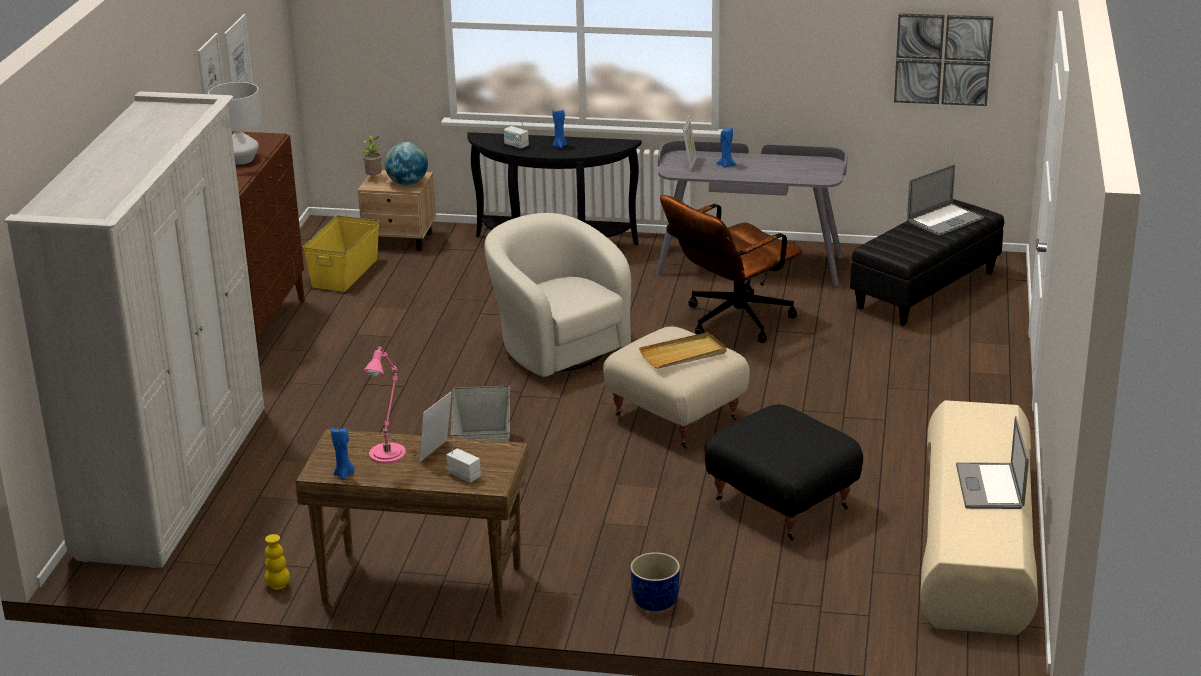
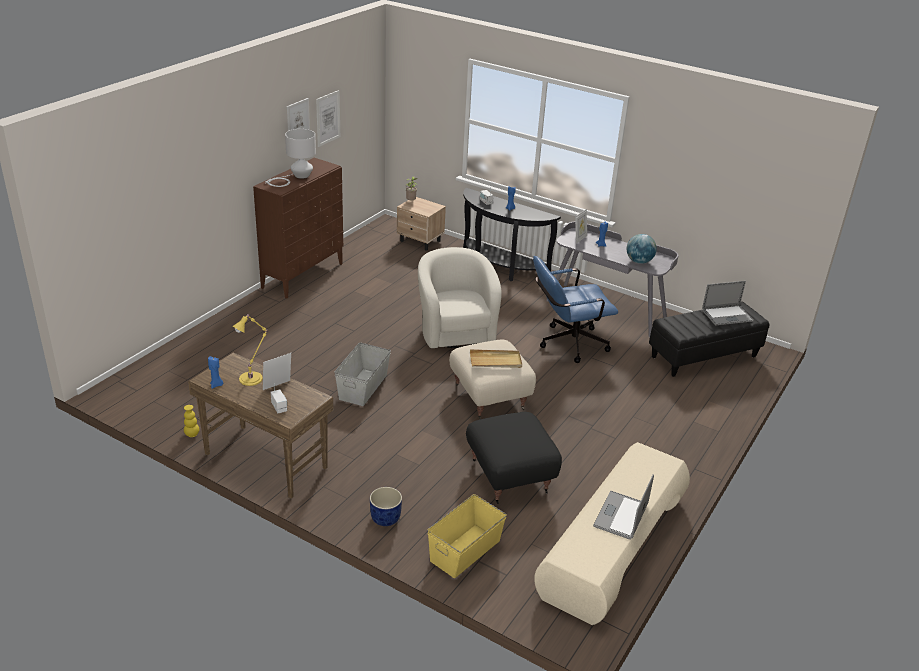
camera: 20 degrees right, 5 degrees up
white wardrobe [4,91,264,568] -> none
yellow storage box [303,215,379,292] -> yellow storage box moved to [427,494,507,578]
pink table lamp [363,345,406,464] -> yellow table lamp [232,313,268,386]
globe [385,142,428,185] -> globe moved to [627,234,657,264]
brown office chair [660,195,803,343] -> blue office chair [533,256,618,363]
picture [894,13,993,106] -> none

